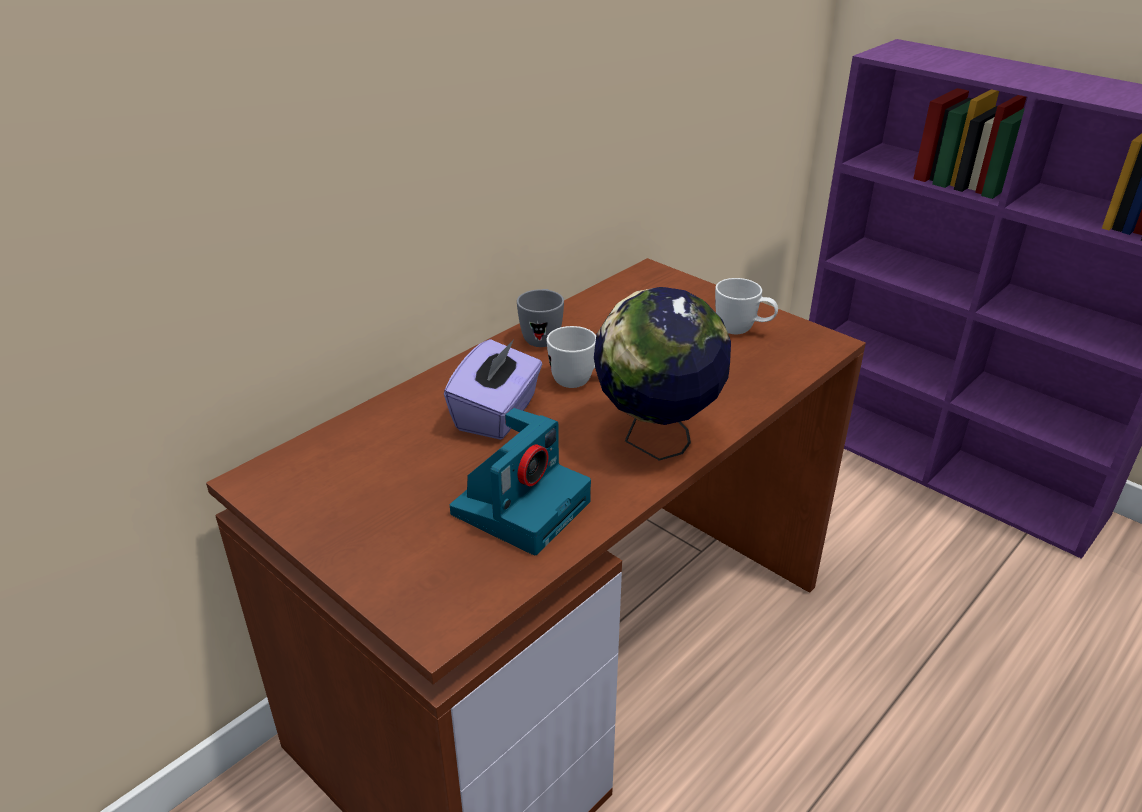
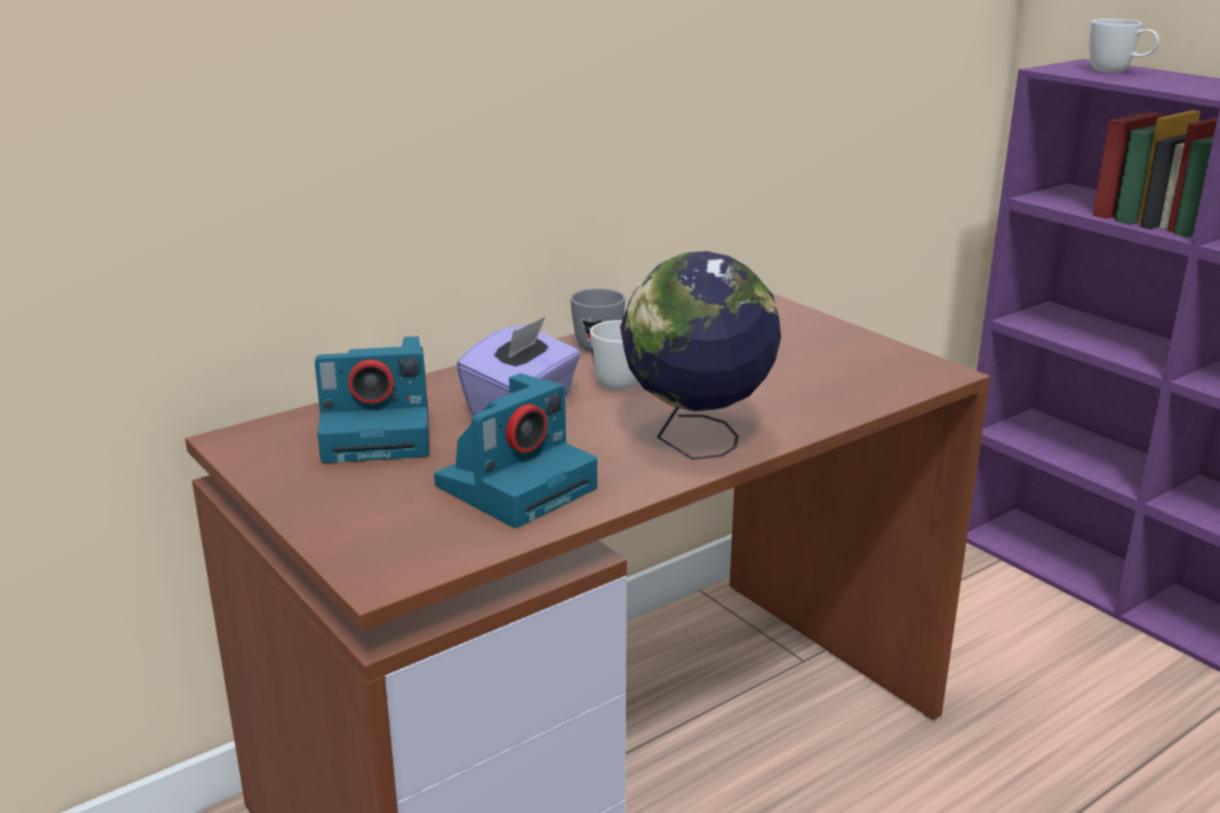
camera: 10 degrees right, 10 degrees down
white mug [715,278,778,334] -> white mug moved to [1090,19,1159,73]
none -> camera [315,336,429,463]

